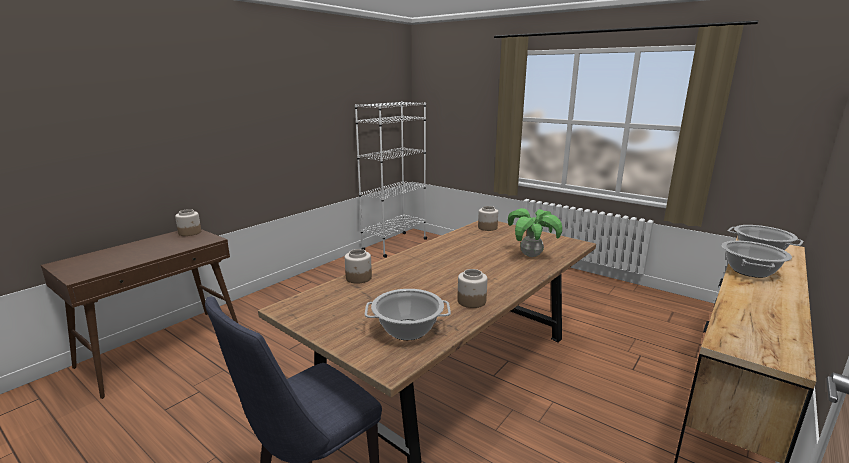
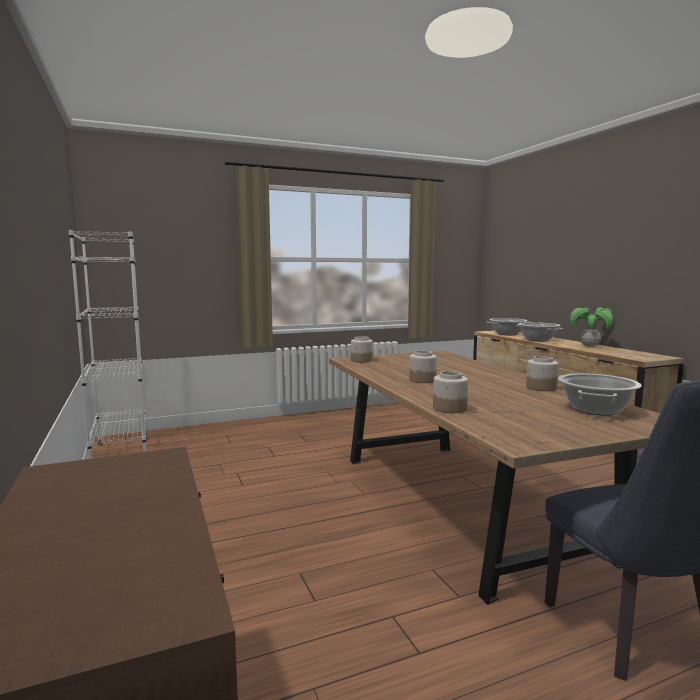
camera: 60 degrees left, 10 degrees down
jar [175,209,201,236] -> jar moved to [409,350,437,383]
potted plant [508,208,562,257] -> potted plant moved to [570,307,613,347]

